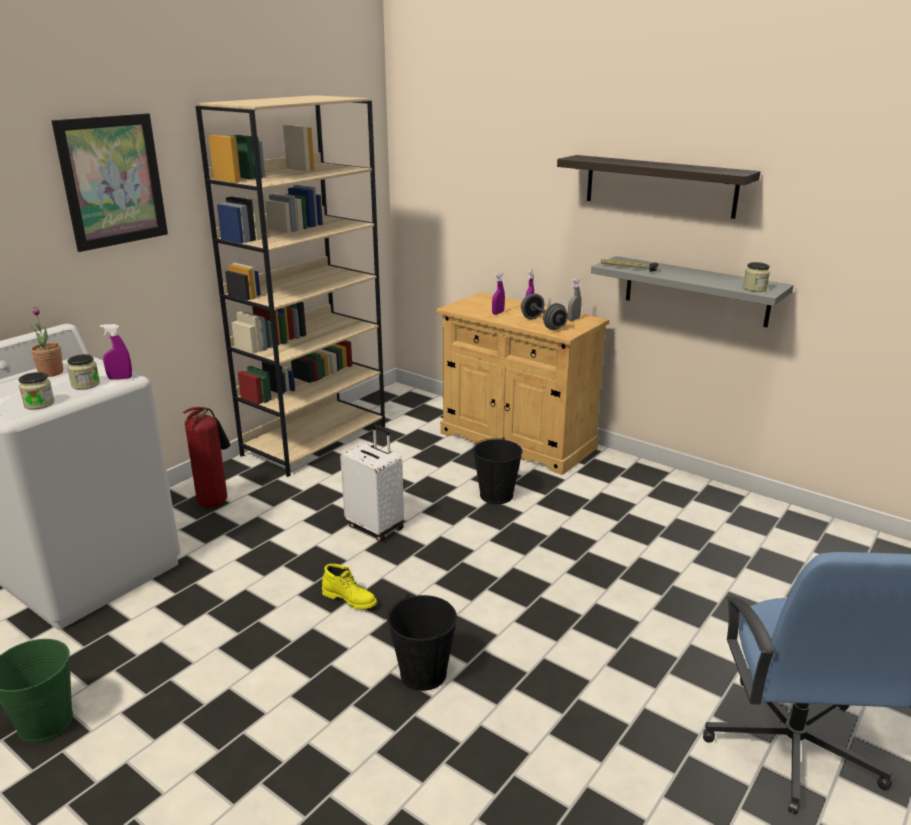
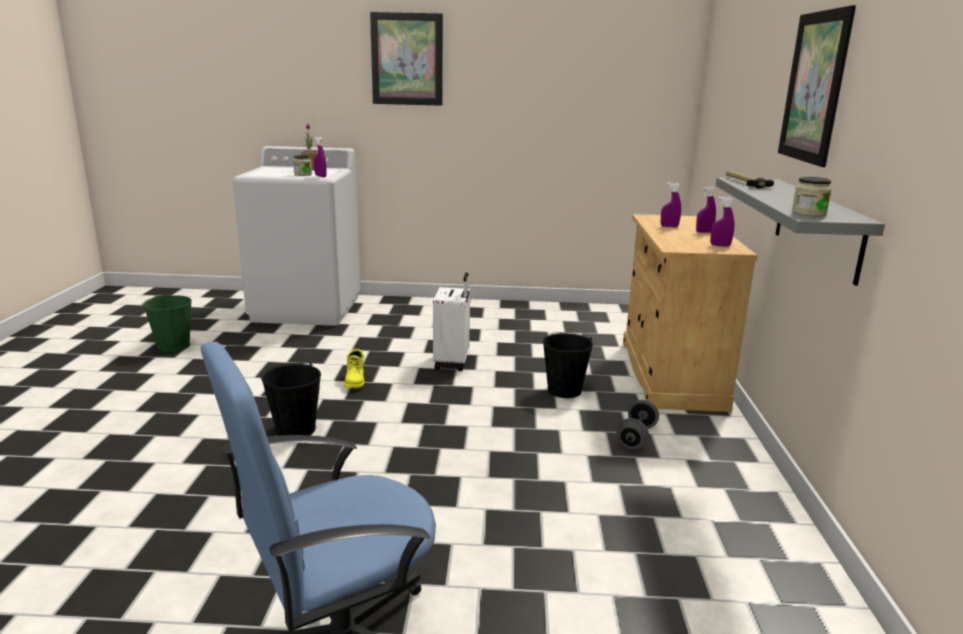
camera: 55 degrees right, 5 degrees down
jar [19,372,55,409] -> none
fire extinguisher [183,407,230,508] -> none
beige bookcase [195,95,385,477] -> none
grey dumbbell [521,293,568,330] -> grey dumbbell moved to [616,400,659,449]
shelf [557,155,760,219] -> picture [778,5,856,167]
grey spray bottle [568,278,582,321] -> purple spray bottle [710,196,734,247]

